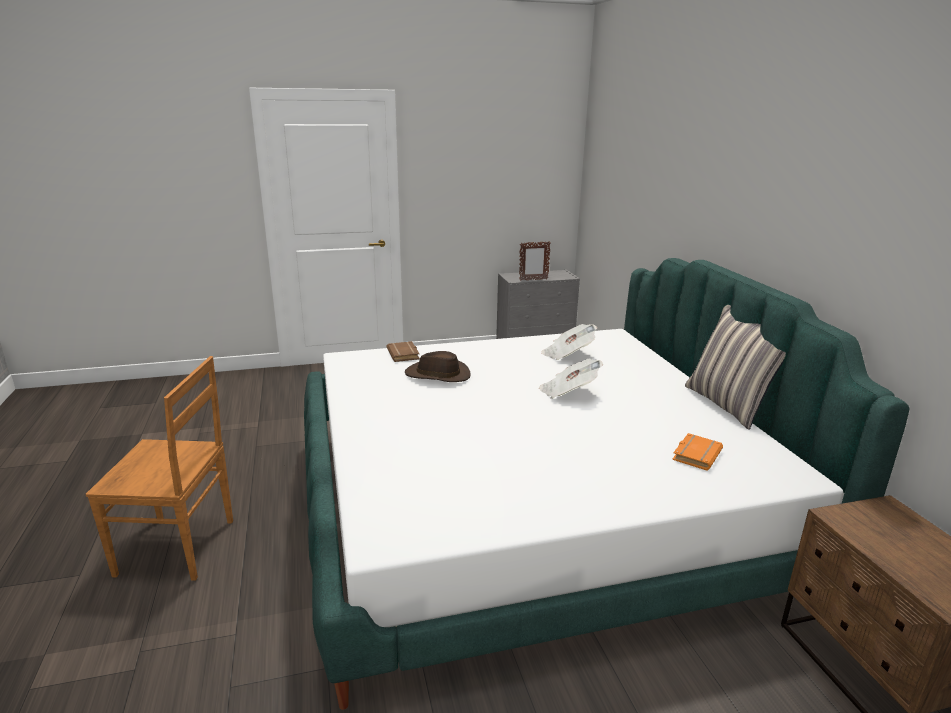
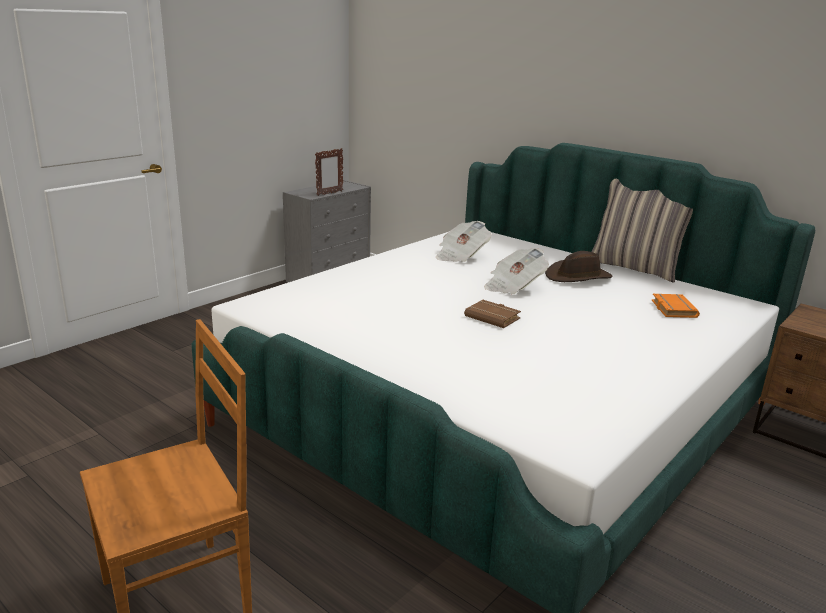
camera: 35 degrees left, 0 degrees up
brown book [387,341,420,362] -> brown book moved to [464,300,521,328]
brown hat [405,351,471,382] -> brown hat moved to [545,251,613,282]

